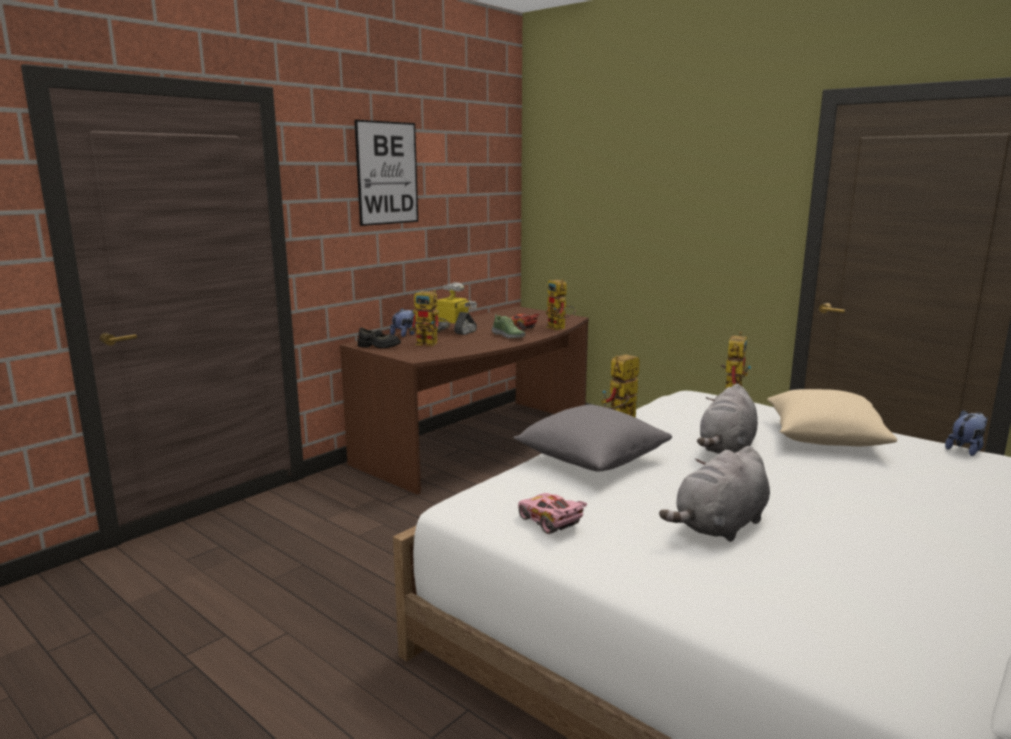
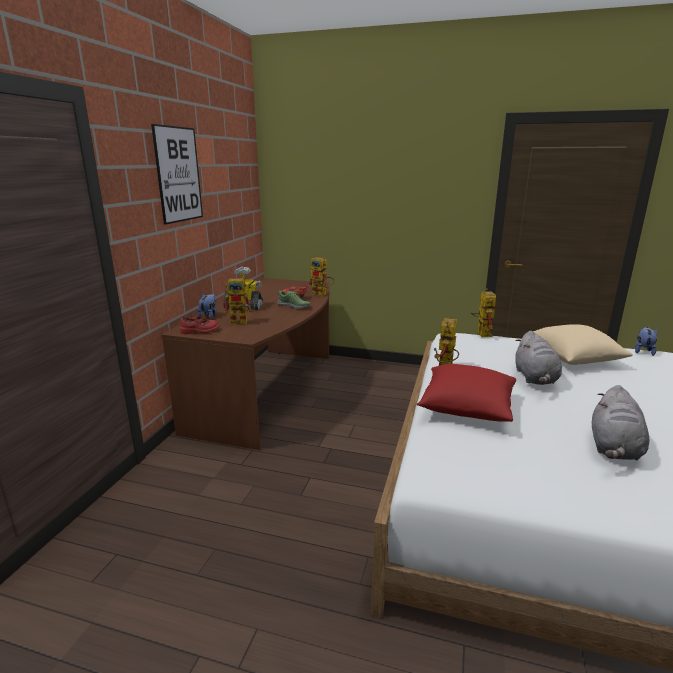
camera: 25 degrees left, 5 degrees up
black shoe [358,328,401,349] -> red shoe [180,317,220,334]
grey pillow [513,405,672,472] -> red pillow [417,364,516,422]
pink toy car [518,493,587,534] -> none

